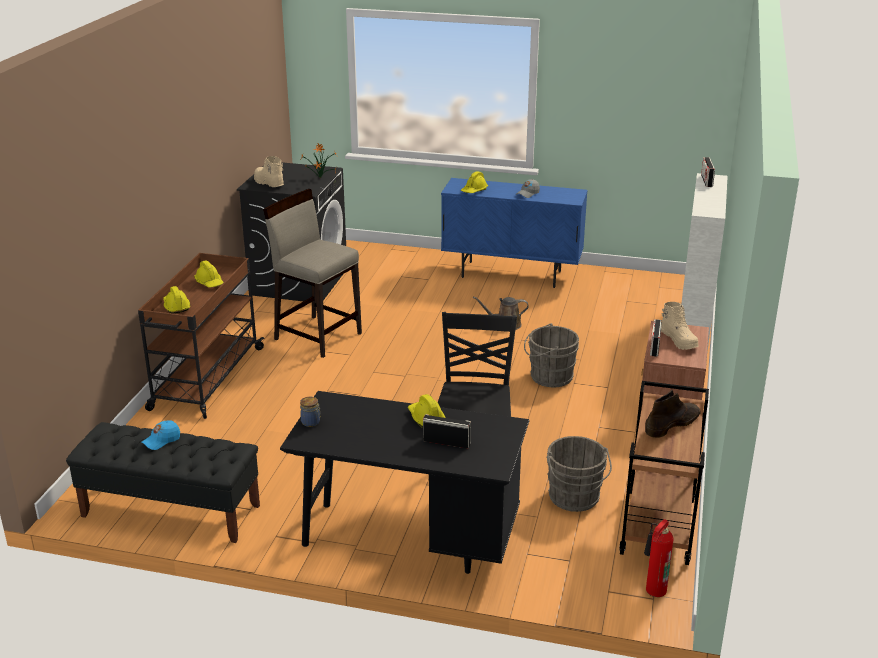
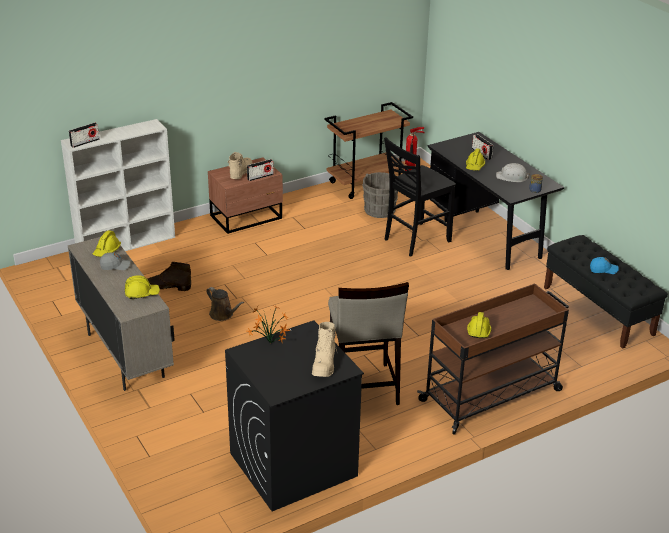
camera: 135 degrees left, 5 degrees up
yellow hard hat [163,286,190,314] -> yellow hard hat moved to [93,230,121,257]
blue cabinet [441,178,588,288] -> beige cabinet [68,237,175,391]
grey bucket [524,323,579,388] -> none
brown boot [645,390,701,438] -> brown boot moved to [148,262,191,291]
none -> white hard hat [496,163,530,182]

